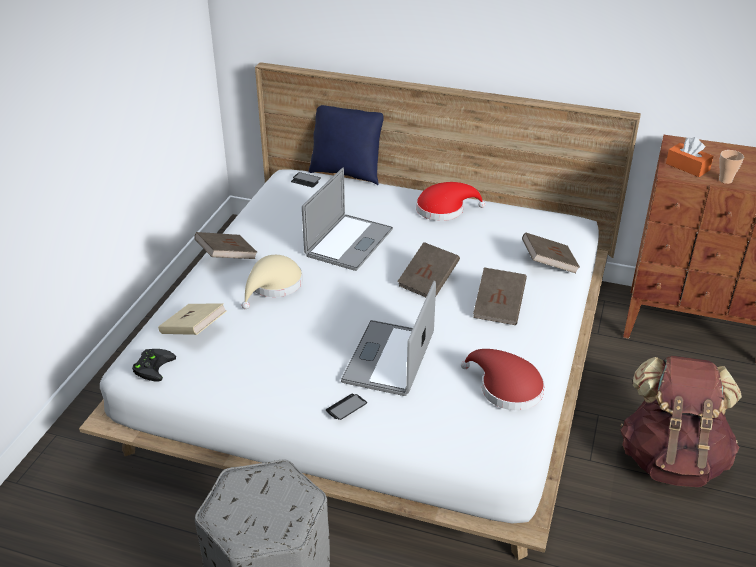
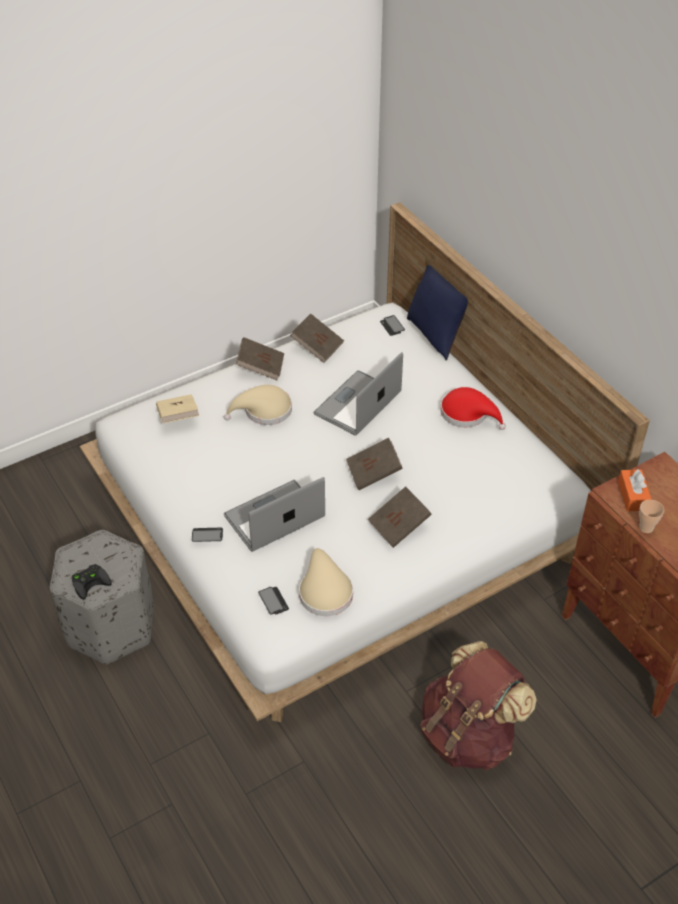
camera: 40 degrees right, 10 degrees up
black game controller [132,349,176,382] -> black game controller moved to [72,564,112,599]
laptop [302,167,393,271] -> laptop turned 150 degrees clockwise [314,352,403,436]
red hat [461,349,545,410] -> beige hat [299,548,353,616]
brown book [522,232,580,273] -> brown book moved to [290,313,344,363]
none -> phone [258,587,289,615]

